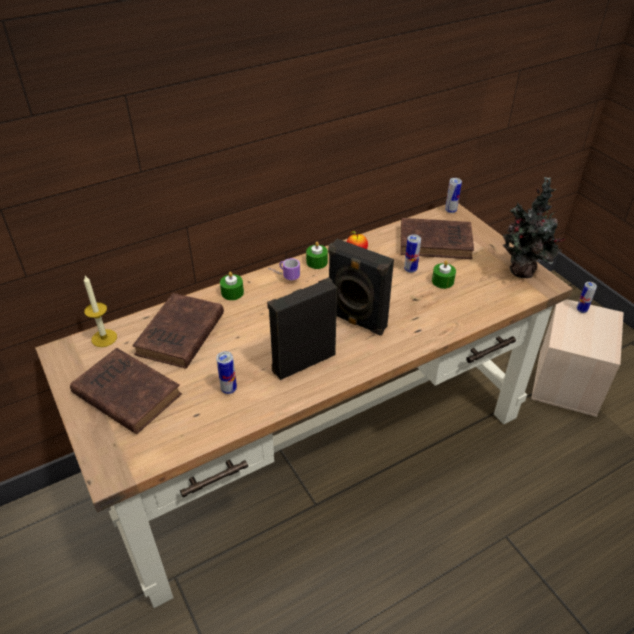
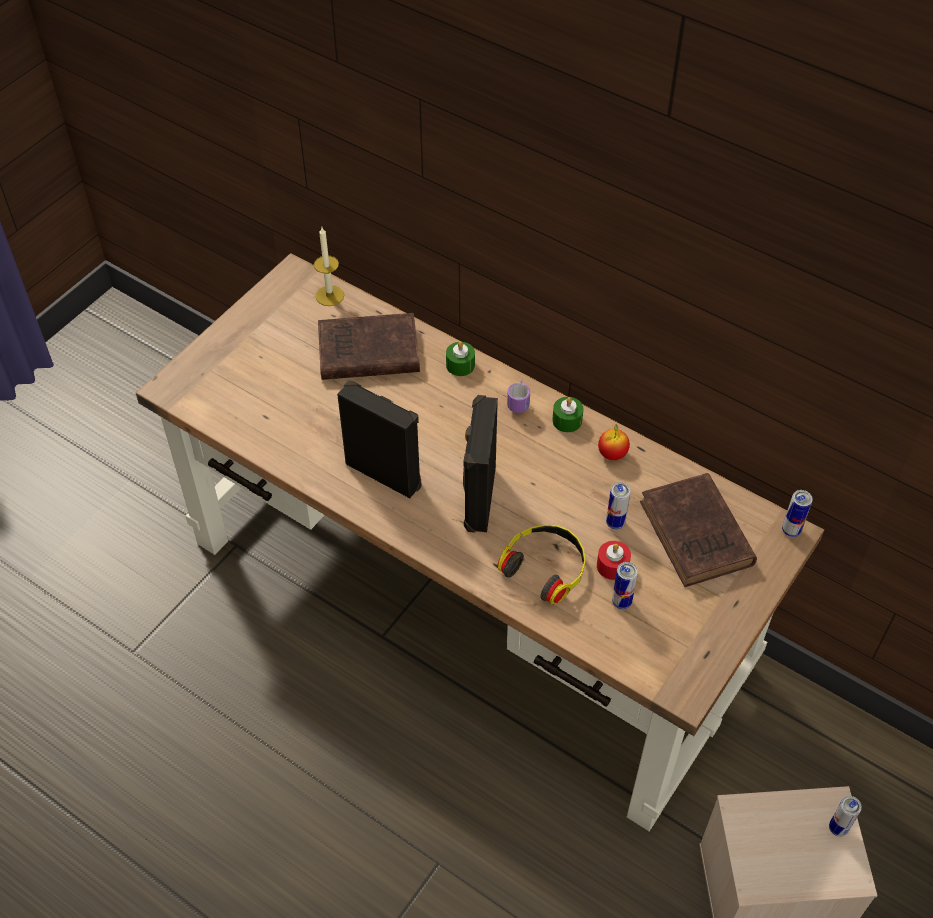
camera: 65 degrees right, 10 degrees up
brown book [70,348,182,434] -> none
can [216,351,237,394] -> can moved to [612,562,638,609]
green candle [432,260,456,289] -> red candle [597,541,631,580]
potted plant [503,177,565,278] -> none
none -> headphones [498,525,586,604]

